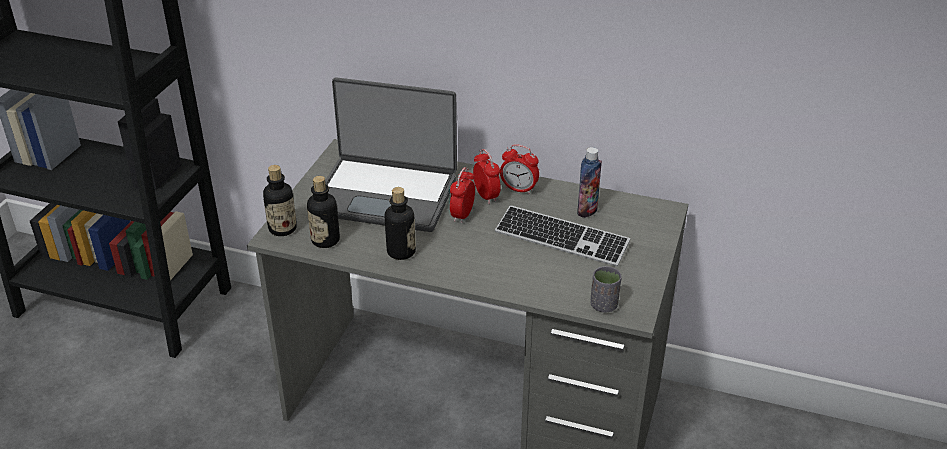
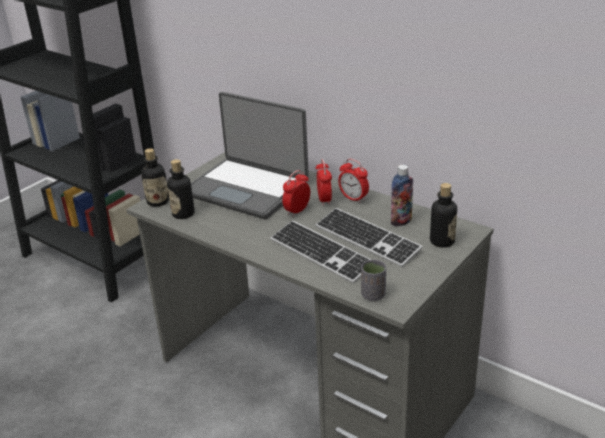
camera: 20 degrees right, 5 degrees down
bottle [385,187,416,260] -> bottle moved to [430,183,457,248]
none -> keyboard [270,220,372,283]

